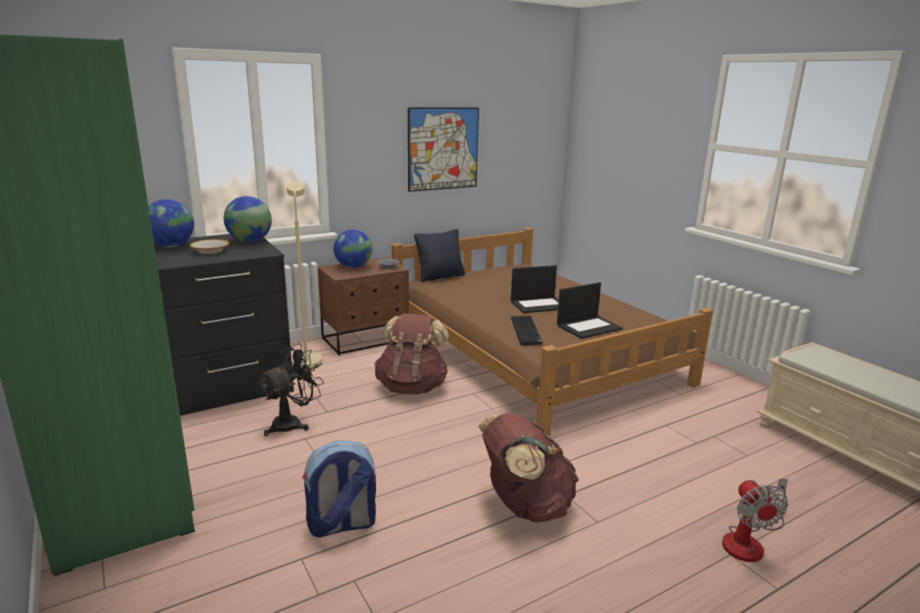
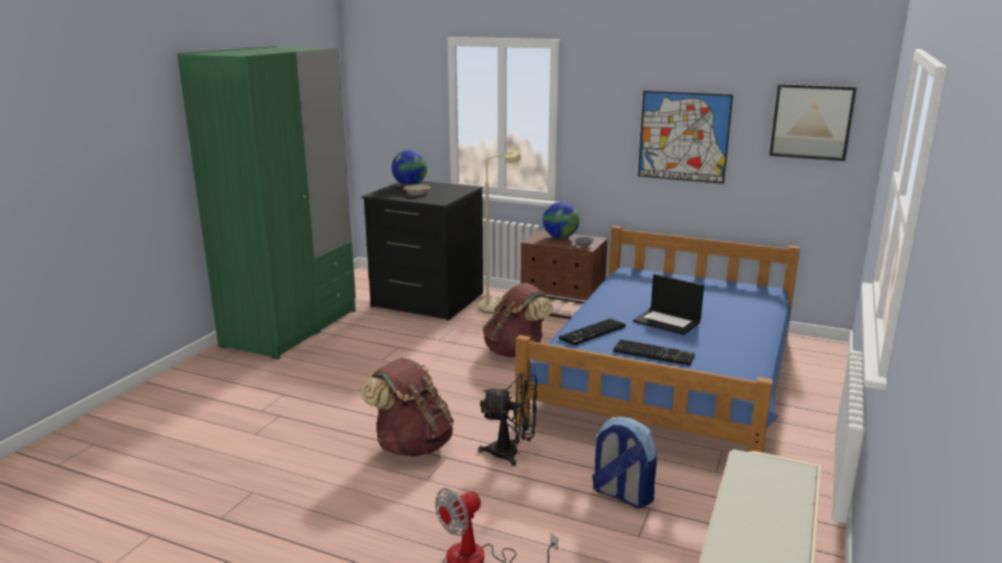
camera: 55 degrees right, 0 degrees up
globe [224,196,272,242] -> none
black fan [257,343,324,436] -> black fan moved to [478,373,537,466]
backpack [302,440,376,538] -> backpack moved to [592,417,657,508]
brown bed [392,227,713,436] -> blue bed [515,226,800,453]
black pillow [414,229,465,282] -> none
laptop [557,282,623,339] -> keyboard [613,339,695,366]
none -> picture [769,84,857,161]

